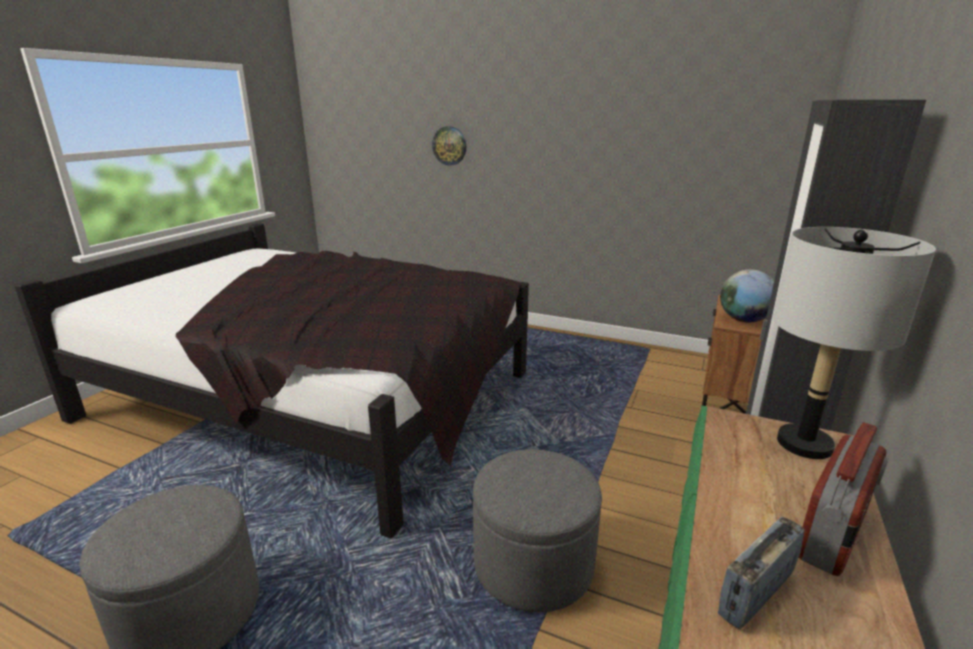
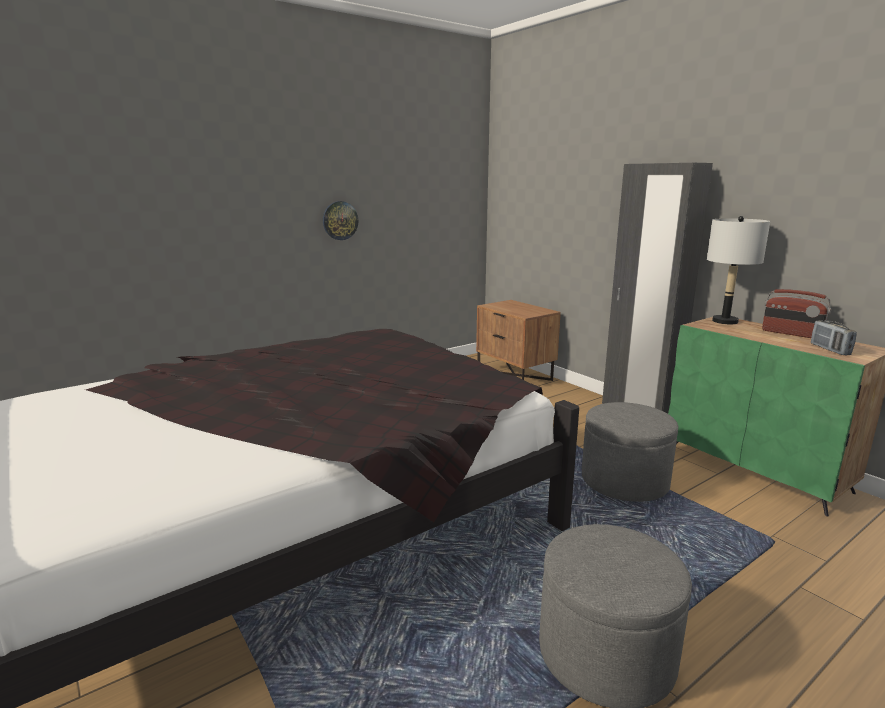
camera: 60 degrees left, 5 degrees down
wall clock [432,126,466,166] -> wall clock moved to [323,201,358,240]
globe [720,269,774,322] -> none
radio [798,423,889,576] -> radio turned 150 degrees clockwise [762,289,832,338]

